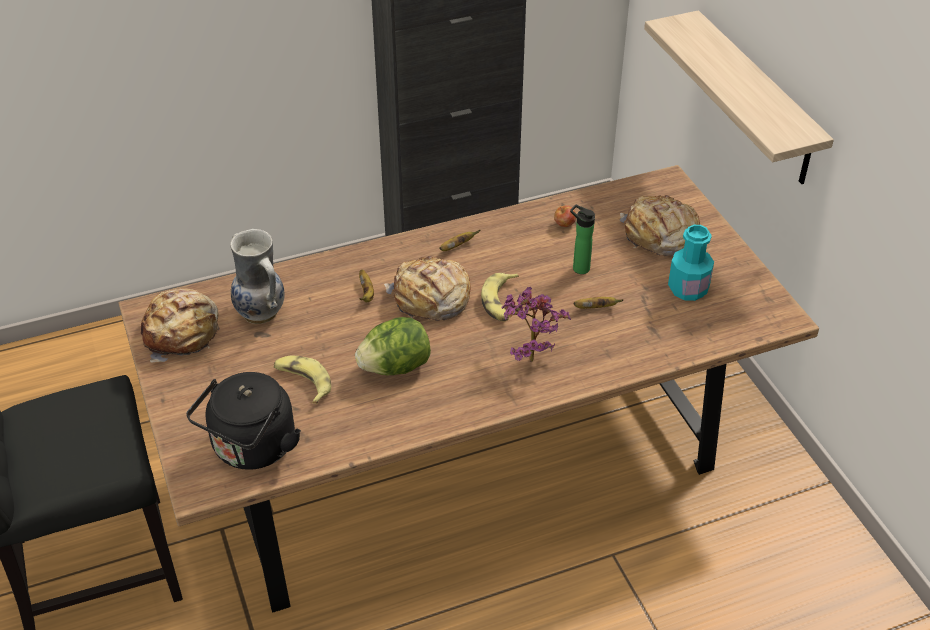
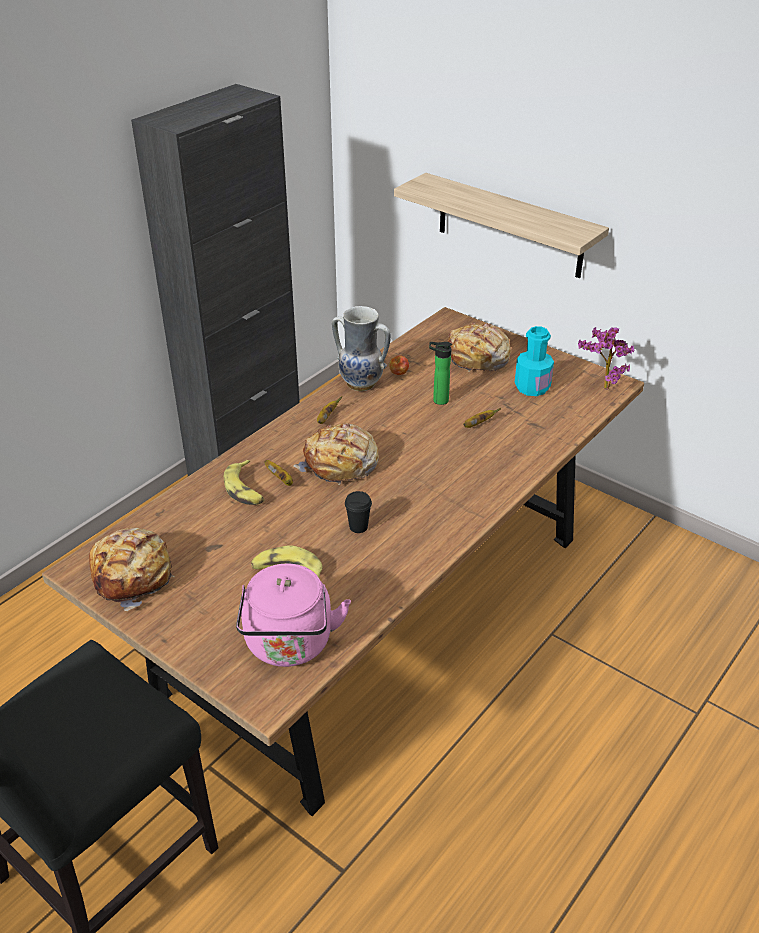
camera: 30 degrees left, 5 degrees down
black kettle [186,372,301,470] -> pink kettle [236,564,351,667]
vase [230,229,285,324] -> vase moved to [332,306,391,391]
lettuce [355,317,431,375] -> black cup [345,491,372,533]
banana [481,273,519,322] -> banana moved to [224,460,265,505]
potted plant [502,287,571,362] -> potted plant moved to [578,327,635,389]

